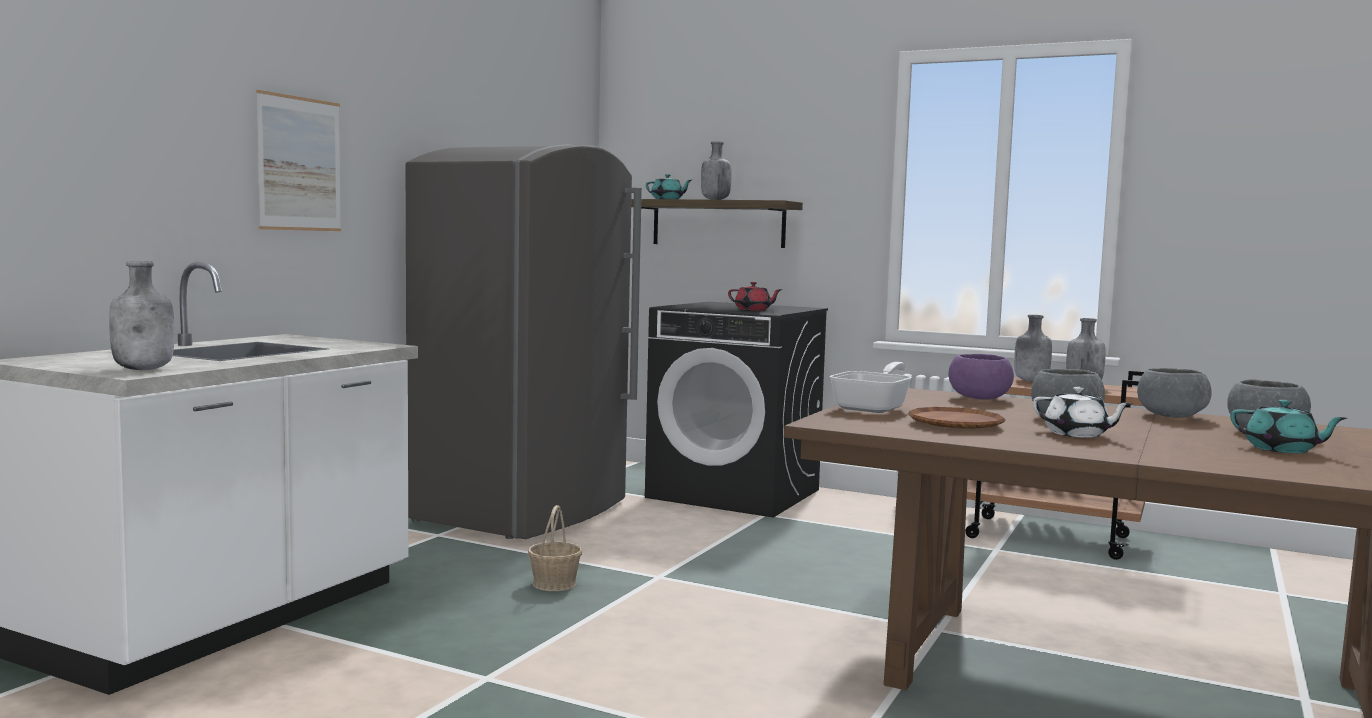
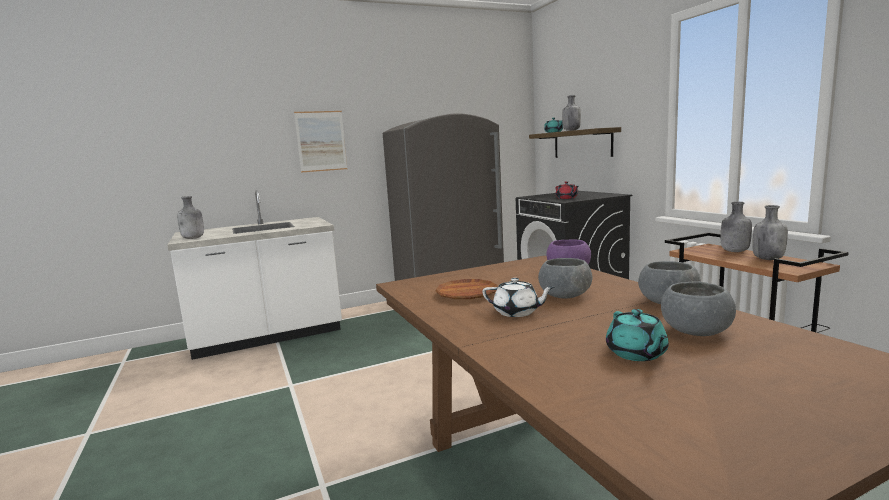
camera: 40 degrees right, 5 degrees up
basket [528,505,582,591] -> none
frying pan [829,362,912,413] -> none
white teapot [1033,387,1133,438] -> white teapot turned 60 degrees counterclockwise [482,278,555,317]

